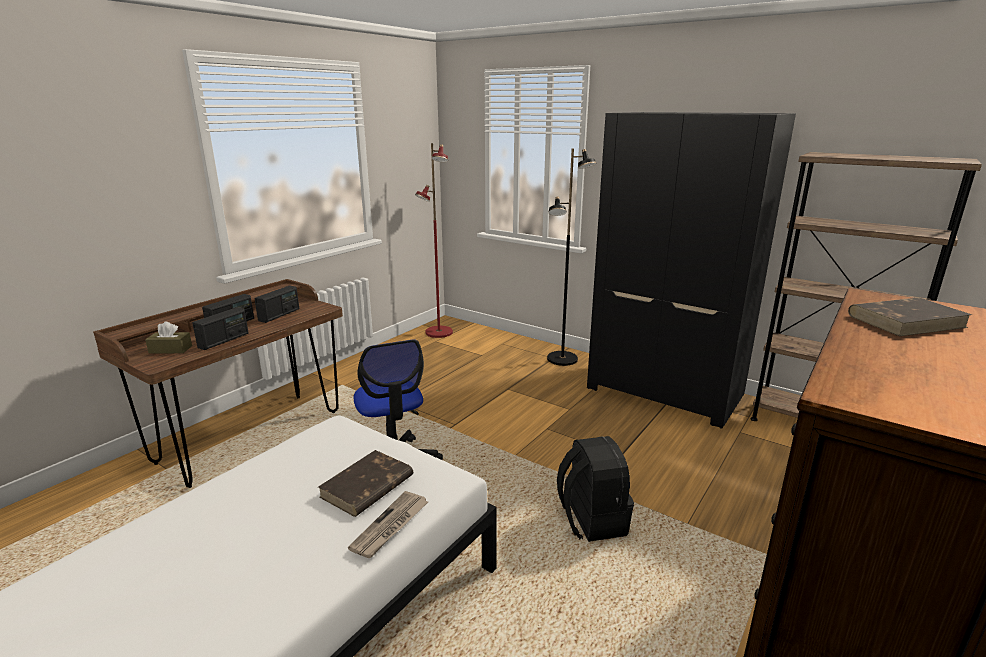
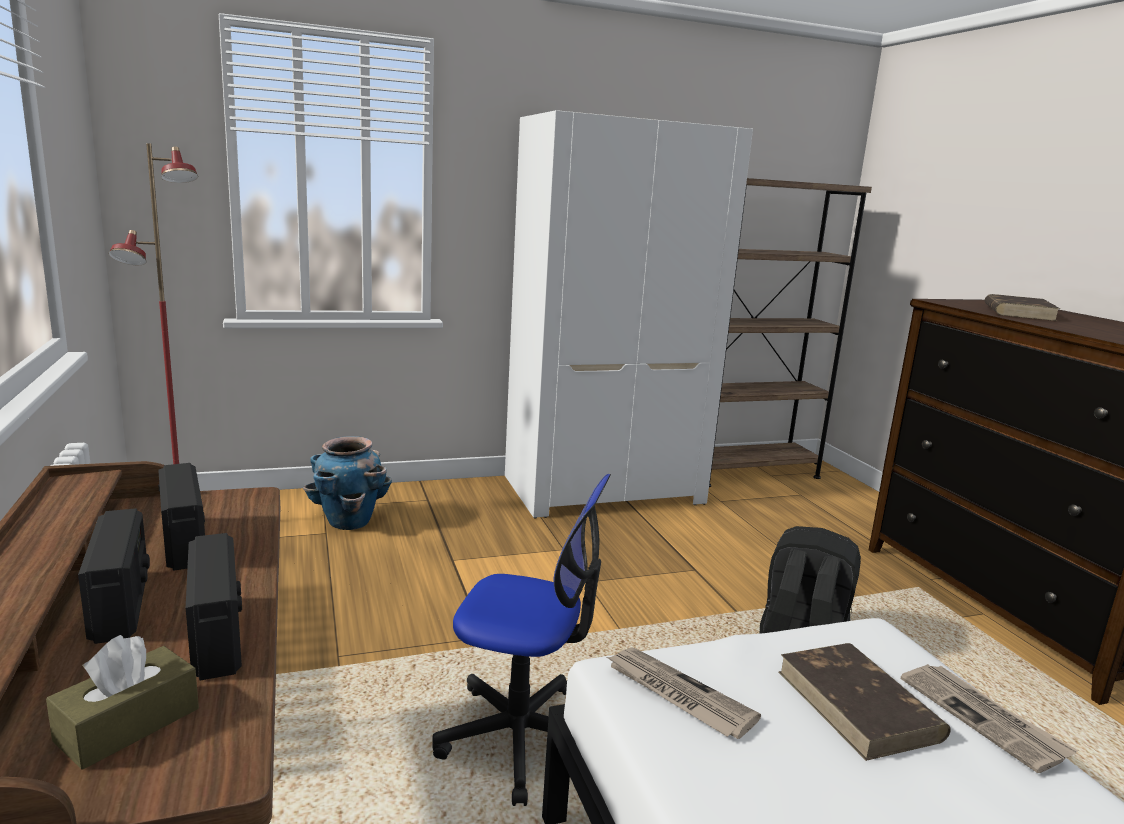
camera: 55 degrees left, 5 degrees down
black floor lamp [547,148,597,366] -> none
black wardrobe [587,112,796,429] -> white wardrobe [505,110,753,519]
none -> planter [303,436,392,530]
none -> newspaper [607,648,761,739]

